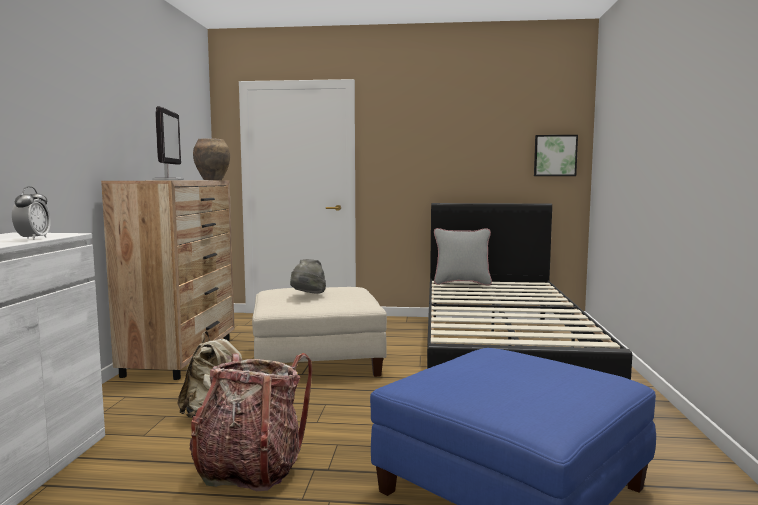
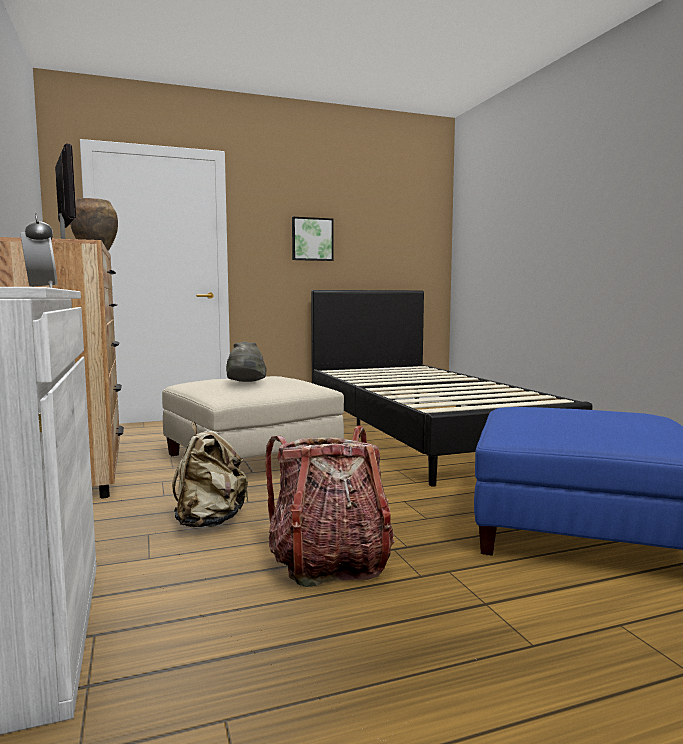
camera: 25 degrees left, 0 degrees up
grey pillow [434,228,492,285] -> none
picture [534,135,578,176] -> picture moved to [292,217,334,261]

